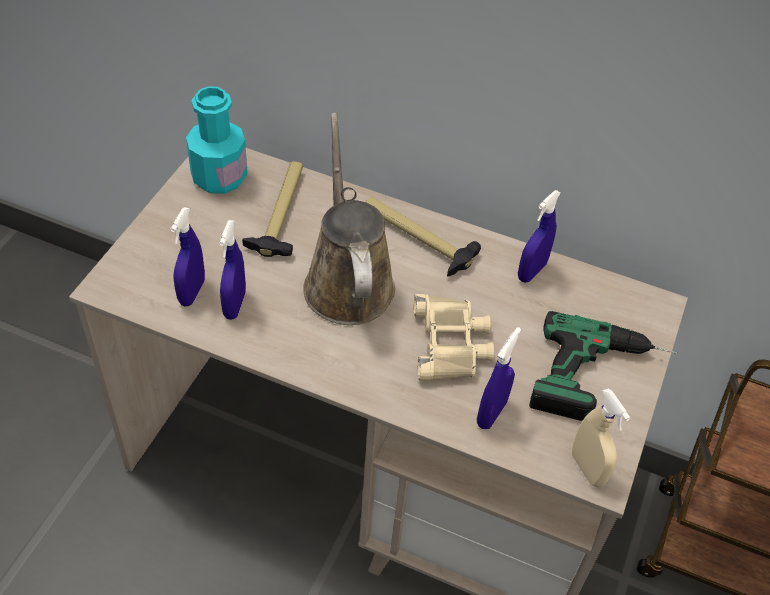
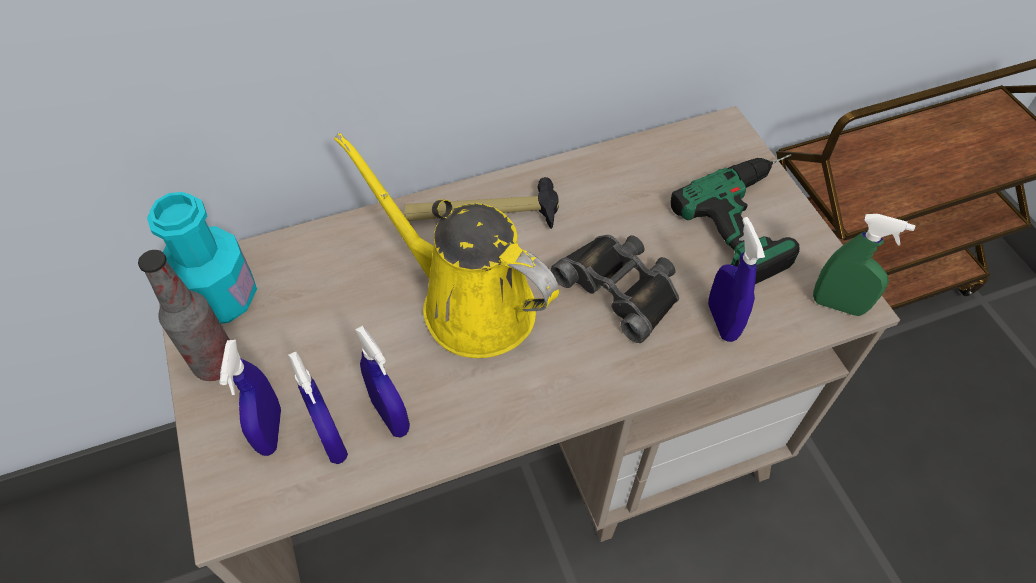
camera: 40 degrees left, 5 degrees up
hammer [242,161,303,257] -> none
brown watering can [303,113,395,325] -> yellow watering can [334,133,559,358]
beige binoculars [414,294,494,381] -> black binoculars [551,235,679,343]
blue spray bottle [518,190,561,283] -> blue spray bottle moved to [219,340,281,456]
beige spray bottle [572,388,630,488] -> green spray bottle [813,214,916,316]
none -> bottle [138,250,230,381]

